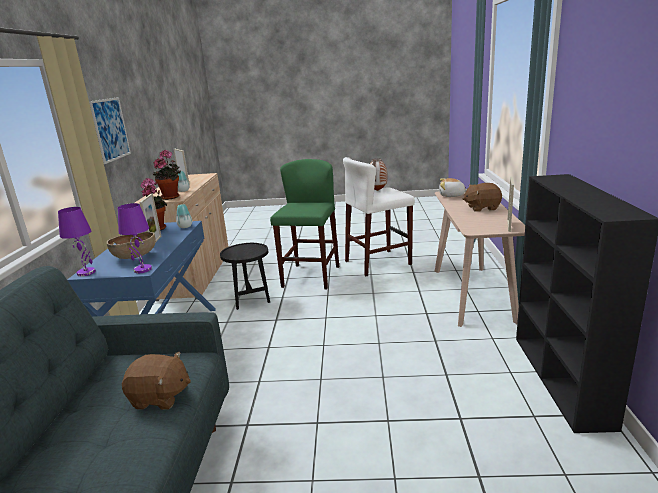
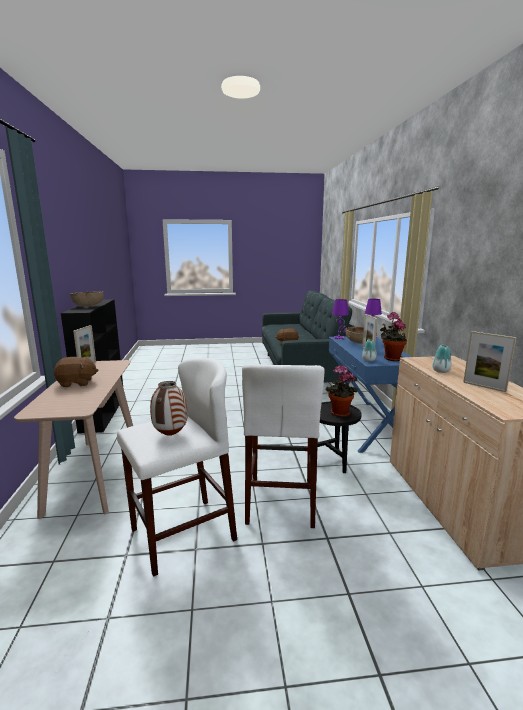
camera: 170 degrees right, 5 degrees down
picture [89,97,131,164] -> none
potted plant [153,150,181,200] -> potted plant moved to [325,365,359,417]
green stool [270,159,339,289] -> white stool [242,364,325,528]
plush toy [439,178,467,197] -> none
none -> brown bowl [70,291,104,306]

